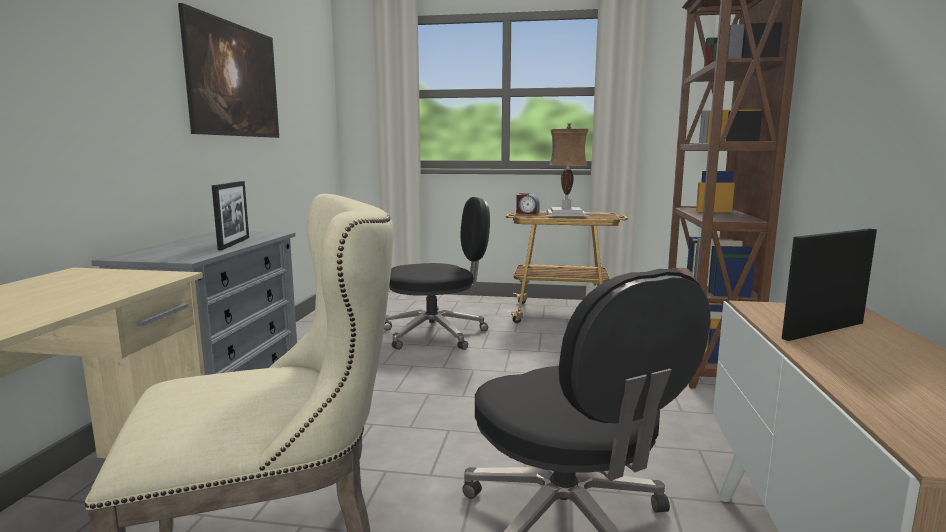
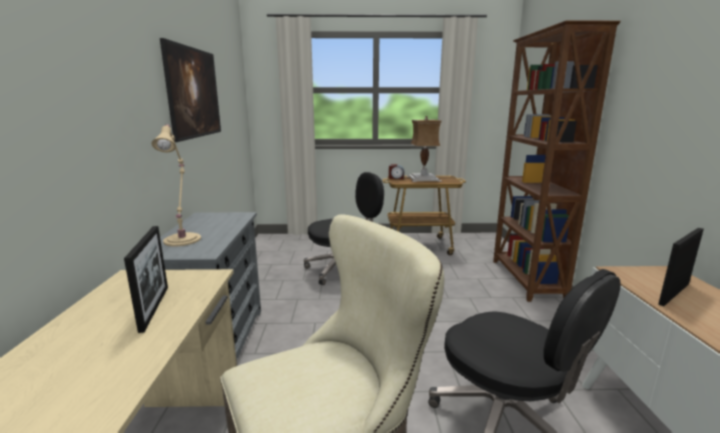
camera: 10 degrees left, 5 degrees up
picture frame [212,181,249,250] -> picture frame moved to [124,226,168,333]
none -> beige table lamp [151,124,201,246]

